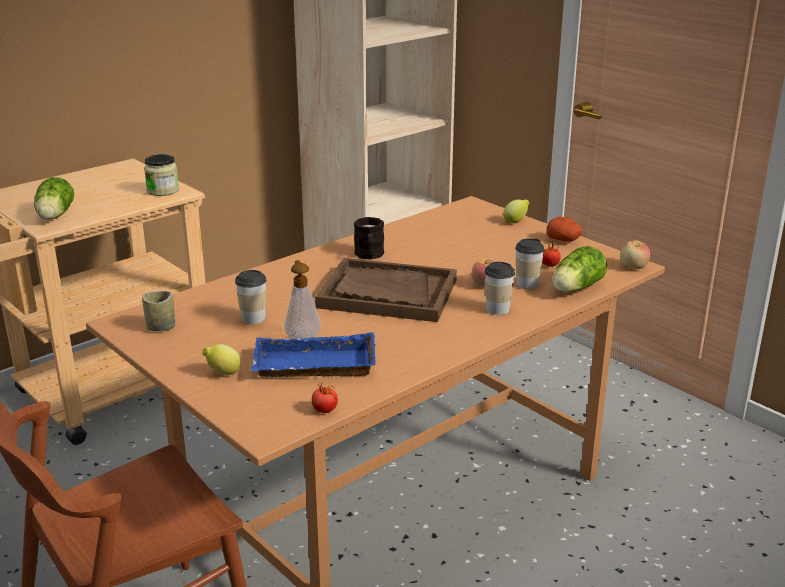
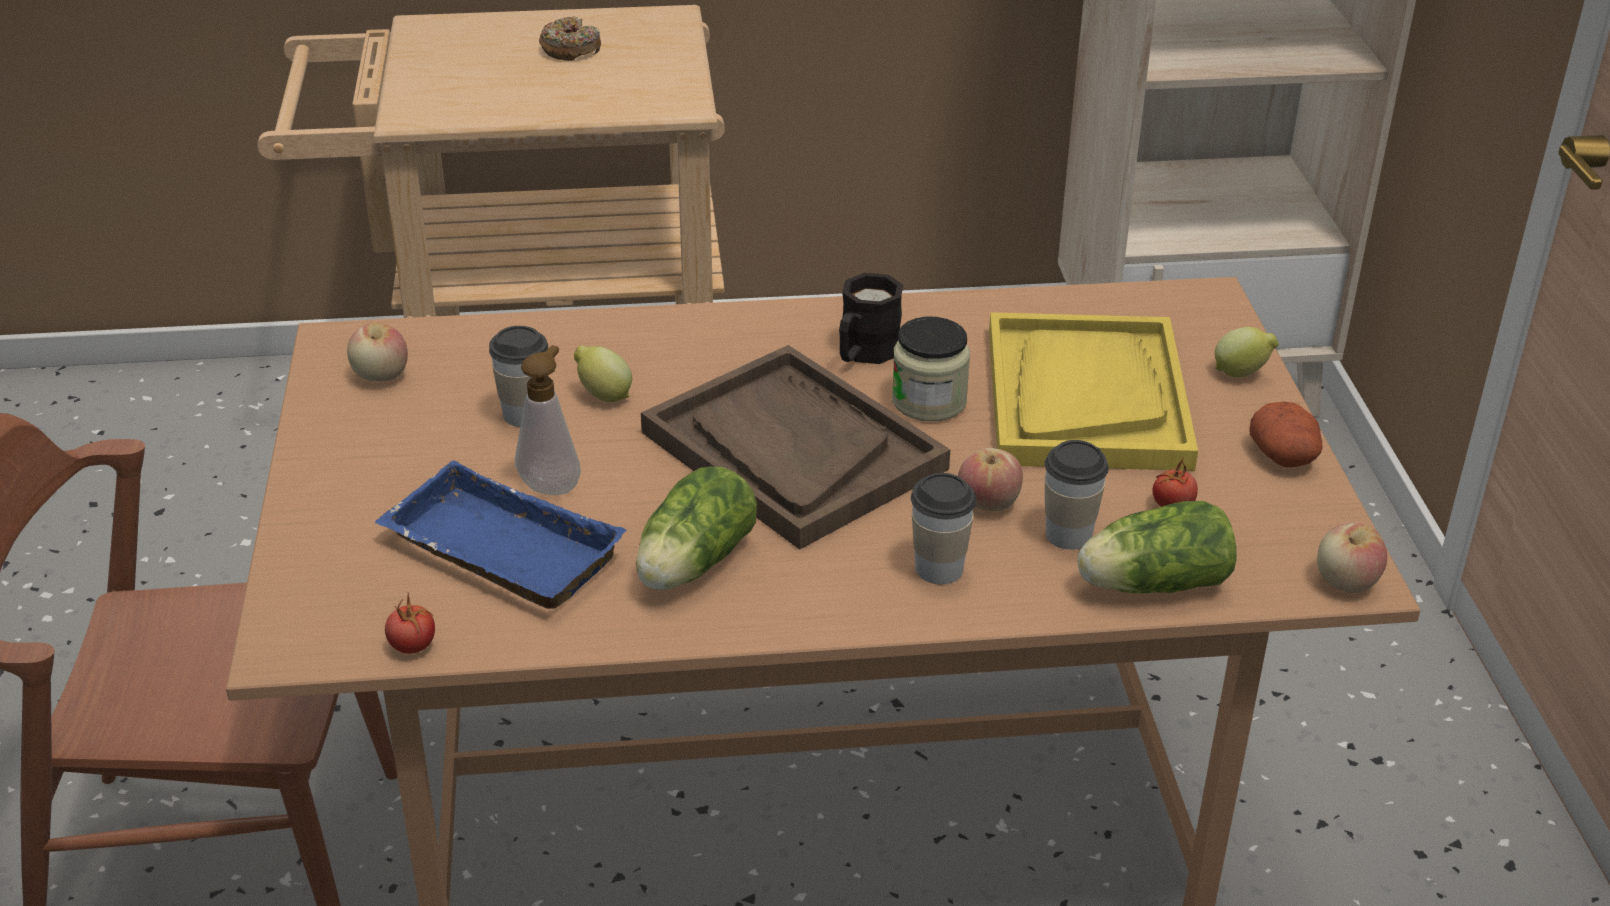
camera: 35 degrees right, 10 degrees up
lettuce [34,177,74,220] -> lettuce moved to [636,467,757,590]
cup [142,291,175,331] -> apple [347,322,408,382]
jar [144,154,179,196] -> jar moved to [892,316,970,421]
lemon [202,344,241,375] -> lemon moved to [574,346,632,402]
none -> donut [539,16,601,61]
none -> yellow tray [989,312,1198,471]

